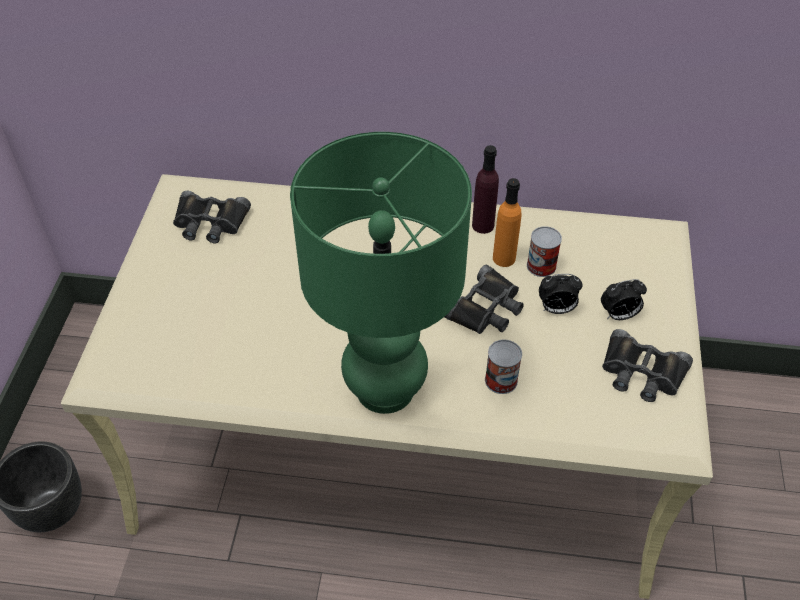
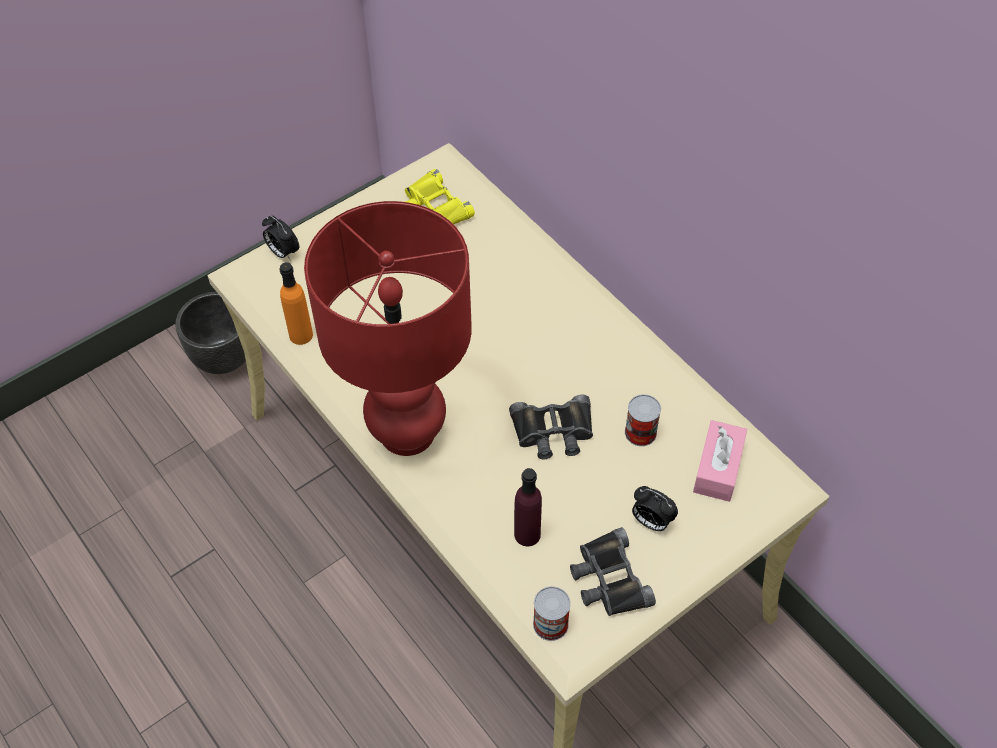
camera: 45 degrees right, 5 degrees up
black binoculars [173,191,251,243] -> yellow binoculars [405,169,475,225]
green table lamp [290,132,472,414] -> red table lamp [304,201,472,456]
purple bottle [472,145,499,234] -> purple bottle moved to [514,468,542,546]
can [485,340,522,394] -> can moved to [533,586,571,641]
orange bottle [493,178,521,267] -> orange bottle moved to [280,262,313,345]
alarm clock [539,274,583,314] -> alarm clock moved to [262,215,299,261]
none -> pink tissue box [693,420,747,502]

